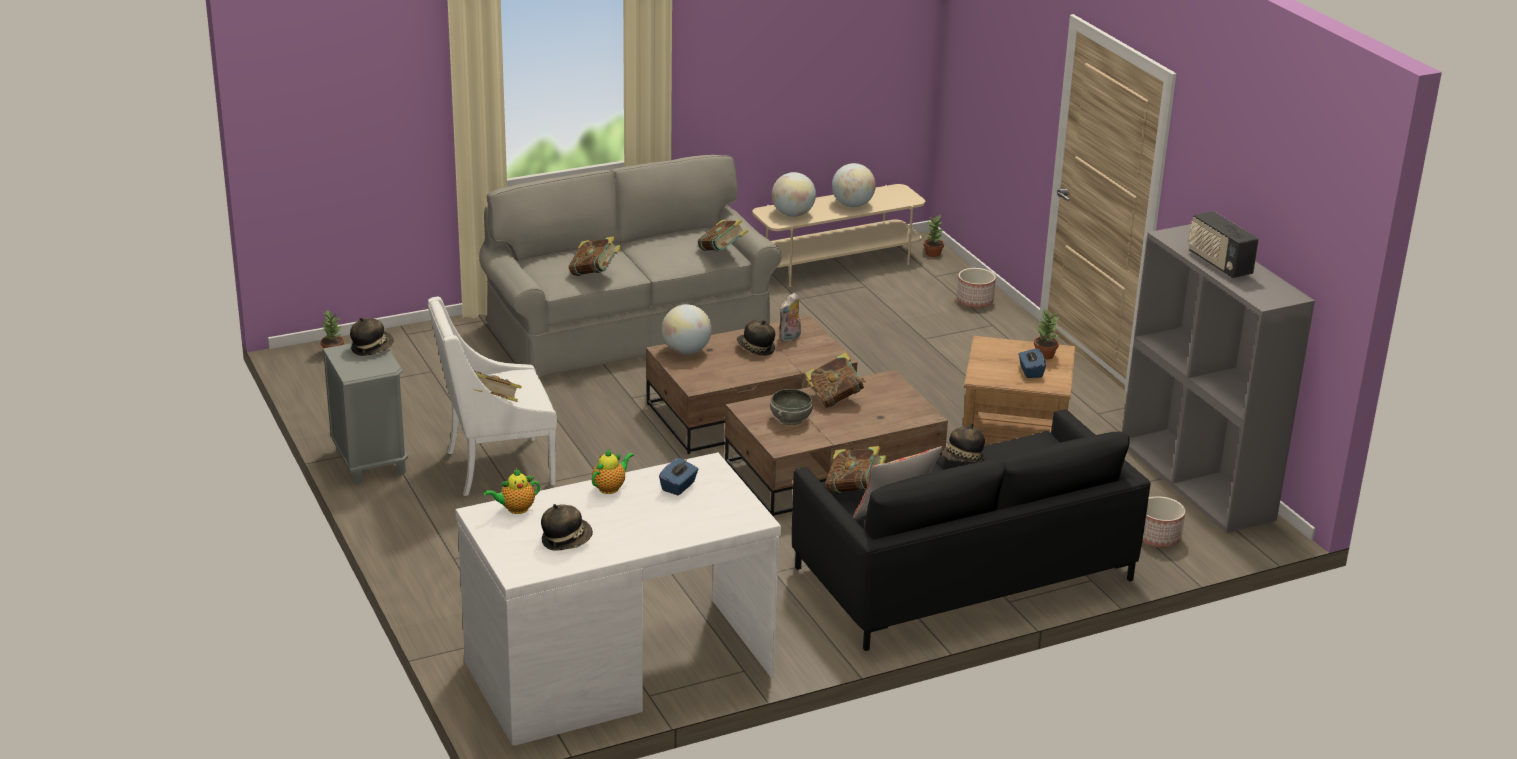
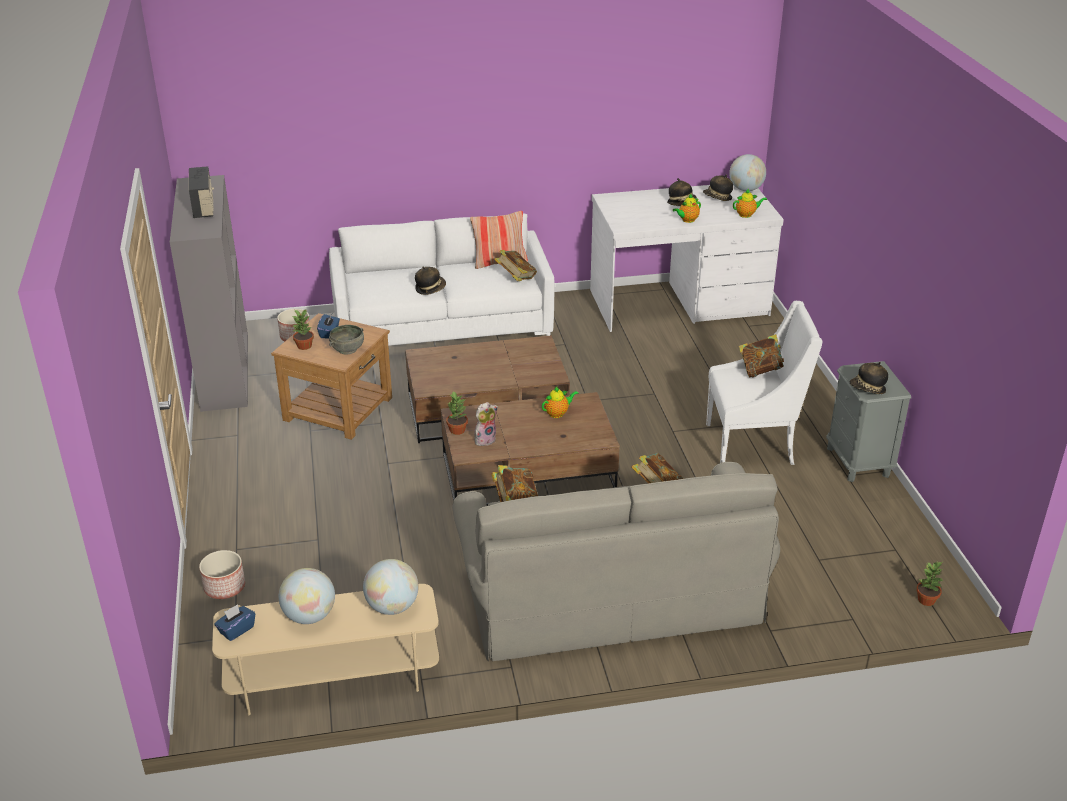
camera: 165 degrees left, 5 degrees up
blue tissue box [659,458,699,495] -> blue tissue box moved to [215,604,255,641]
globe [662,304,712,354] -> globe moved to [729,154,766,191]
hat [737,320,775,355] -> hat moved to [667,178,697,206]
grey bowl [770,389,813,425] -> grey bowl moved to [329,325,364,354]
black sofa [792,409,1151,651] -> white sofa [329,214,555,346]
book [805,352,866,408] -> none
potted plant [924,215,945,257] -> potted plant moved to [446,391,468,435]
none -> teapot [542,386,579,418]

